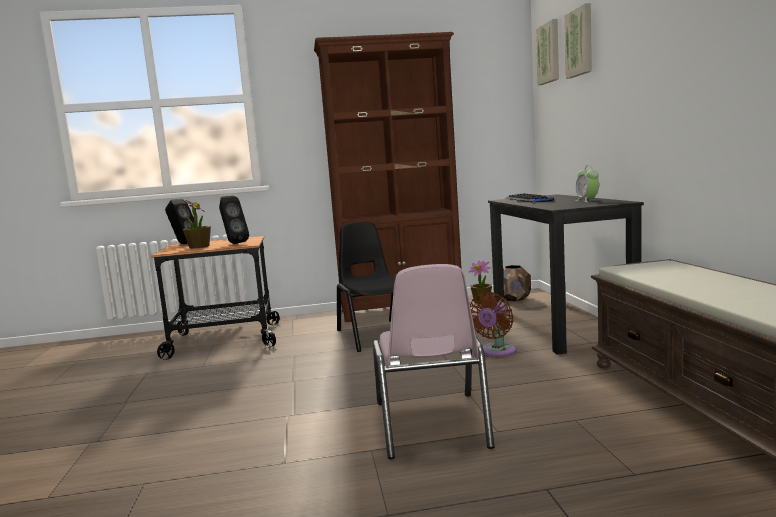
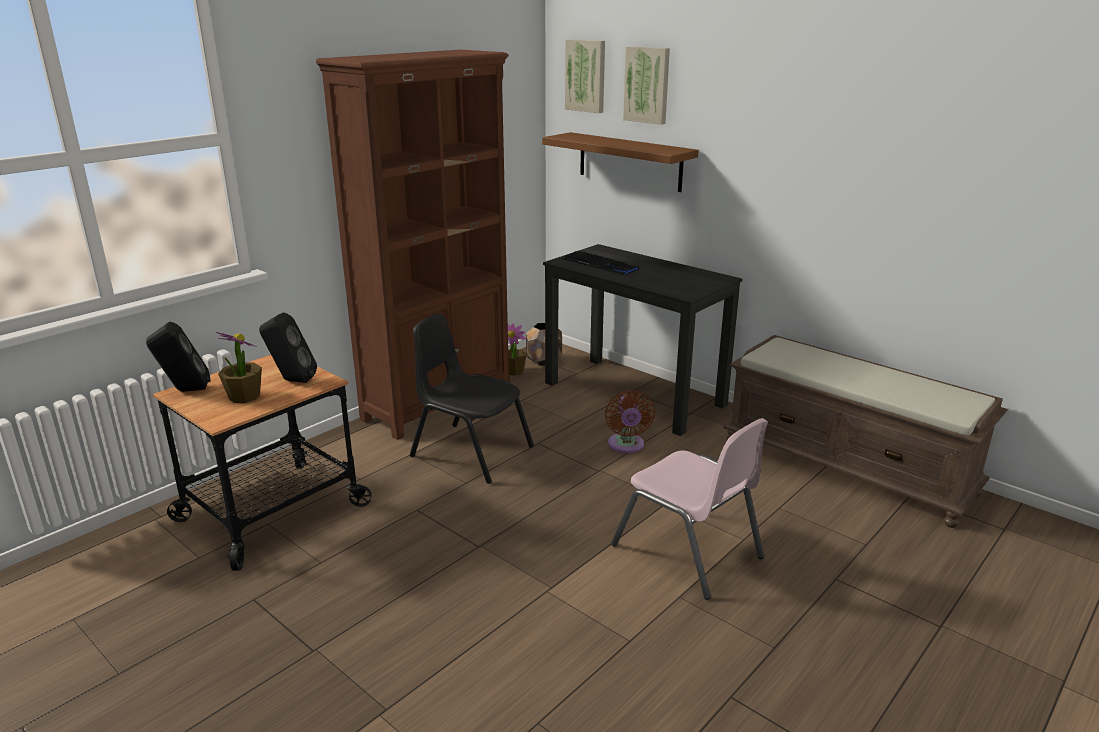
camera: 40 degrees left, 15 degrees up
alarm clock [576,165,599,202] -> none
none -> brown shelf [542,132,699,192]

